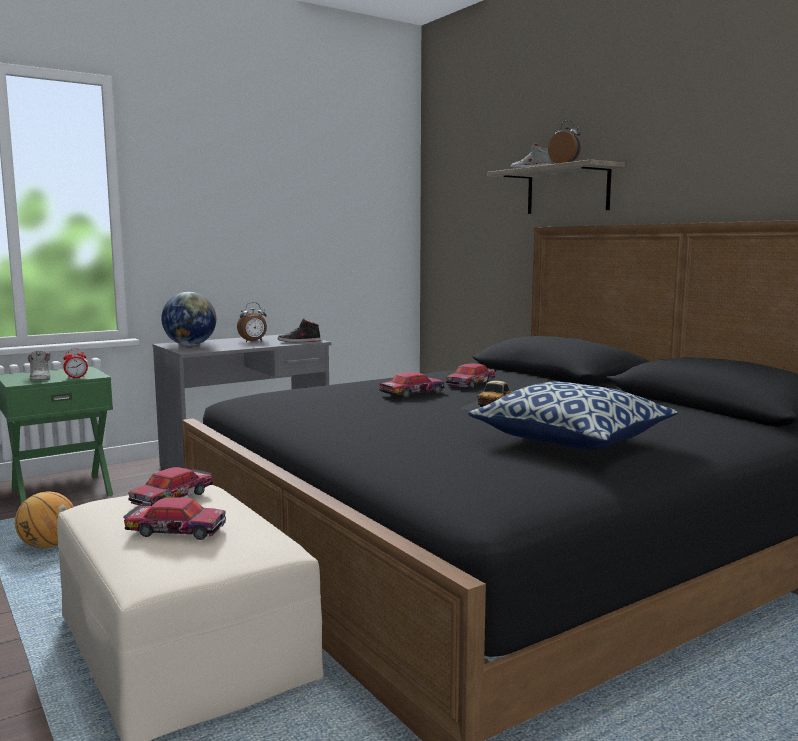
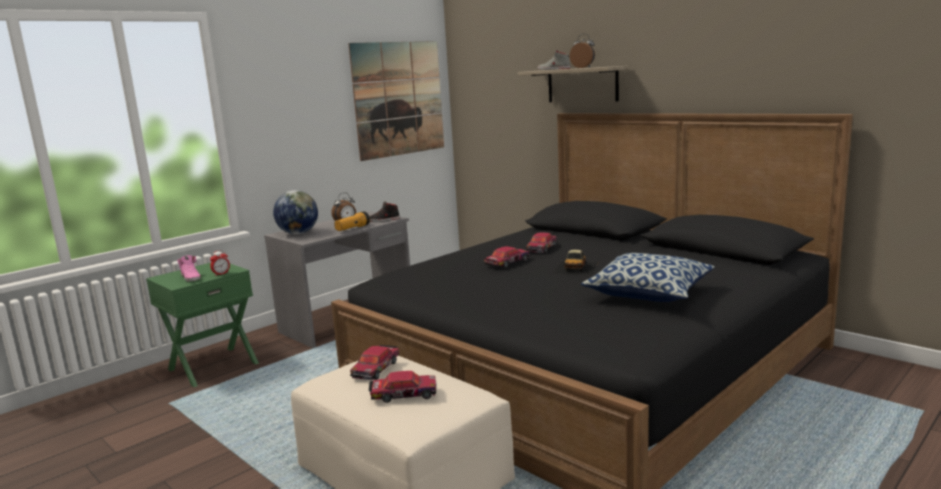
camera: 10 degrees left, 5 degrees up
basketball [15,492,74,548] -> none
grey shoe [26,351,51,380] -> pink shoe [177,255,201,281]
none -> flashlight [334,211,370,231]
none -> picture [348,41,444,161]

